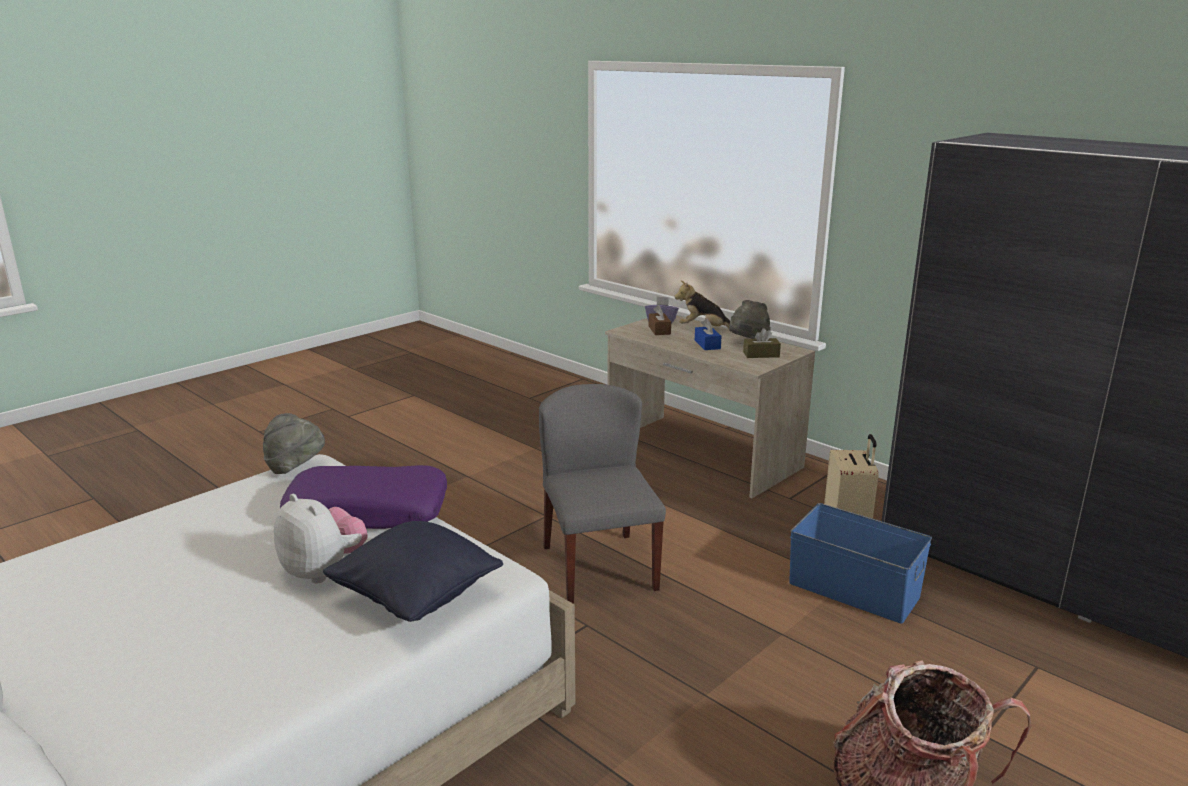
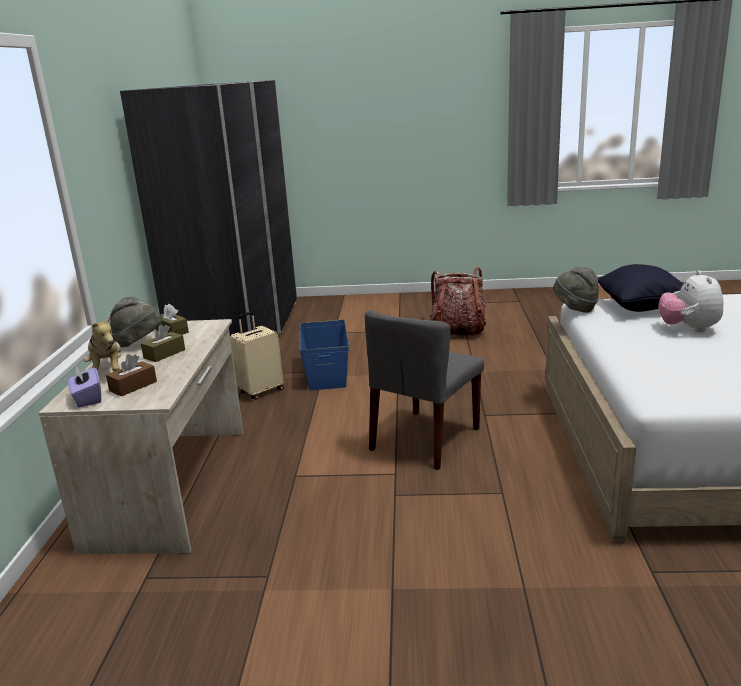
camera: 130 degrees left, 0 degrees up
grey hat [263,413,325,474] -> grey hat moved to [553,267,599,313]
purple pillow [280,465,447,529] -> none
blue tissue box [695,318,722,350] -> brown tissue box [141,325,185,362]

